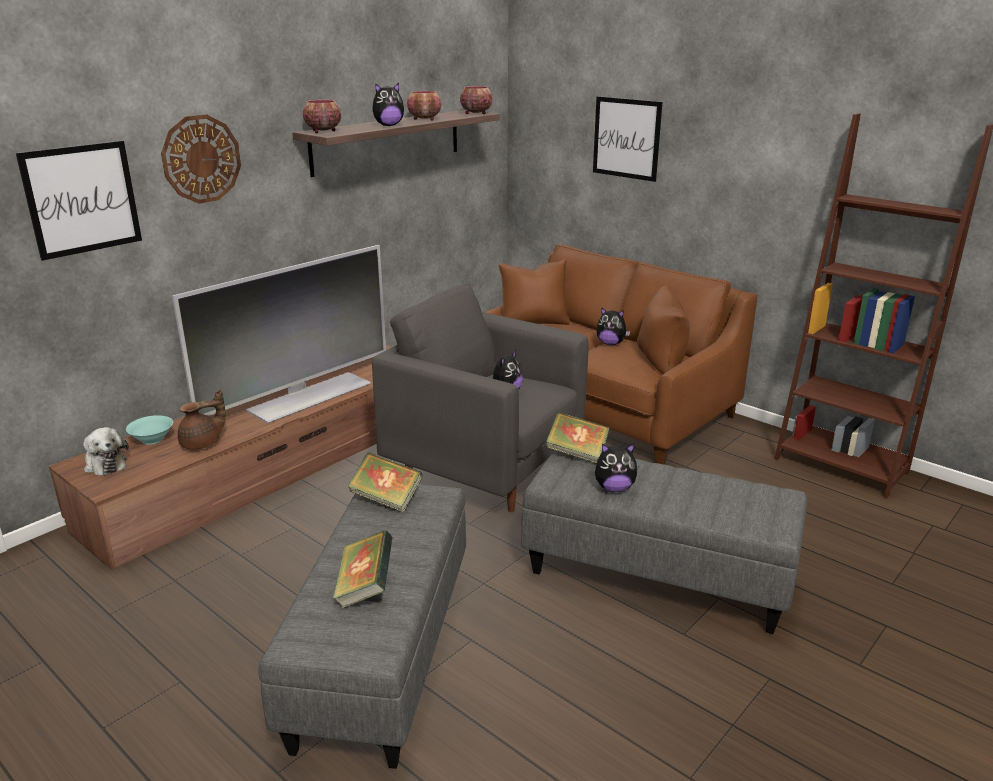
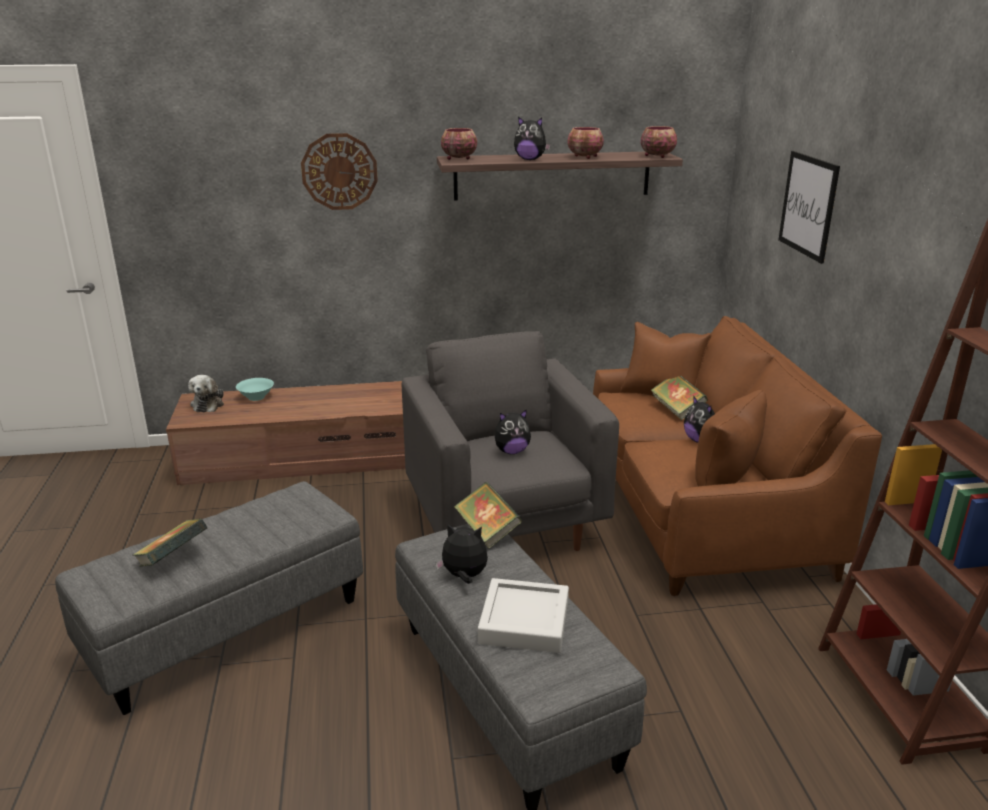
camera: 40 degrees right, 0 degrees up
picture [16,141,142,261] -> none
television [172,245,386,424] -> none
brown teapot [178,390,226,449] -> none
book [348,452,423,512] -> book moved to [651,376,707,420]
plush toy [595,444,638,492] -> plush toy turned 150 degrees clockwise [436,523,488,584]
none -> grey tray [478,578,569,653]

